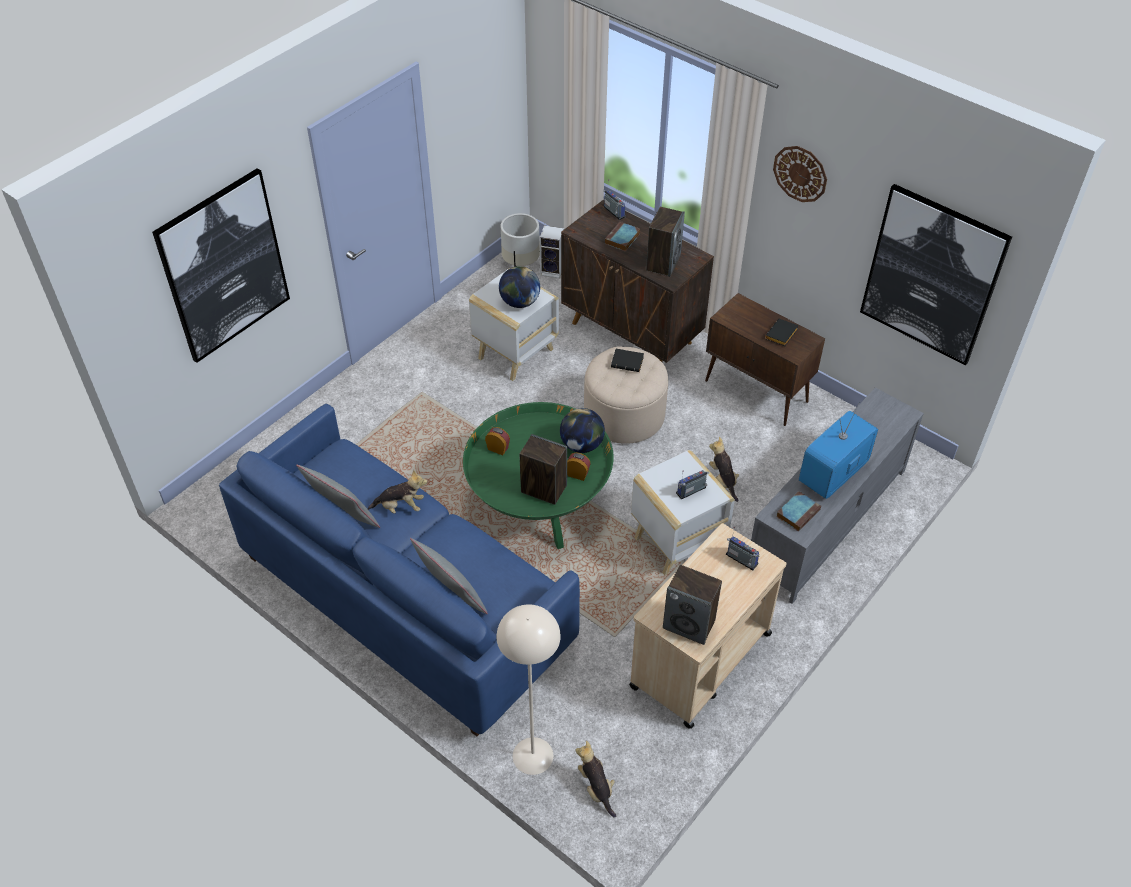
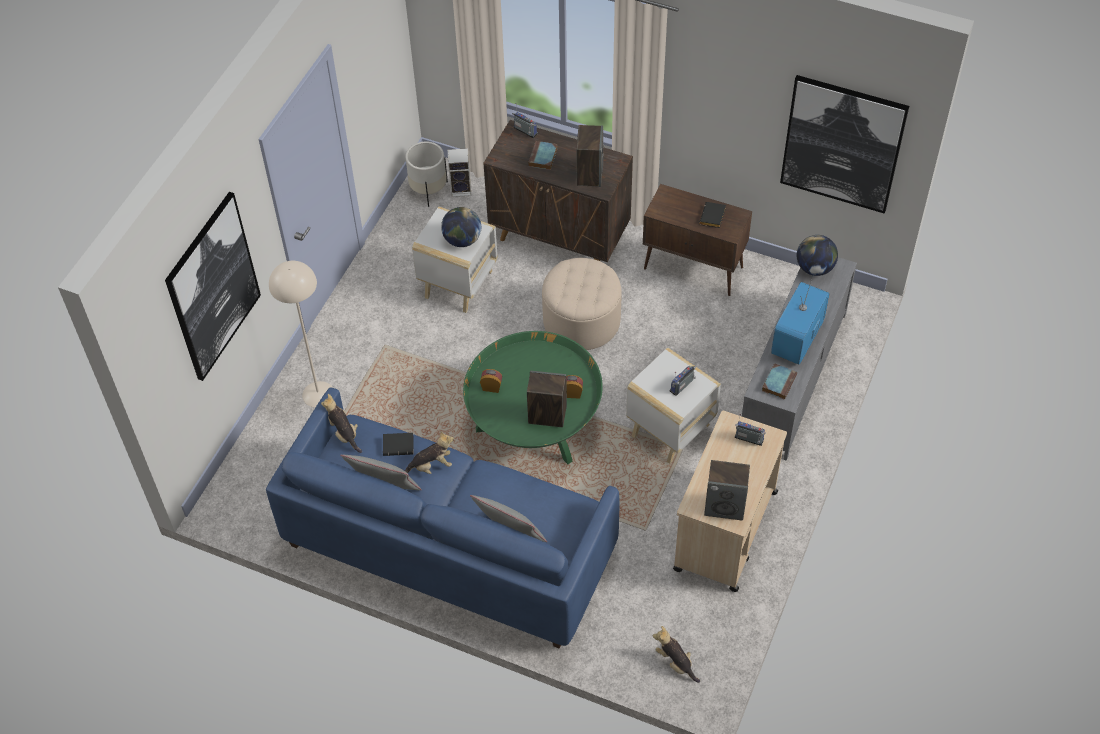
camera: 15 degrees left, 5 degrees up
beige floor lamp [497,604,561,775] -> beige floor lamp moved to [269,261,333,408]
globe [560,408,605,453] -> globe moved to [797,235,838,276]
black book [611,349,644,372] -> black book moved to [383,433,413,456]
plush toy [709,437,739,502] -> plush toy moved to [321,394,362,453]
wall clock [773,146,827,202] -> none

